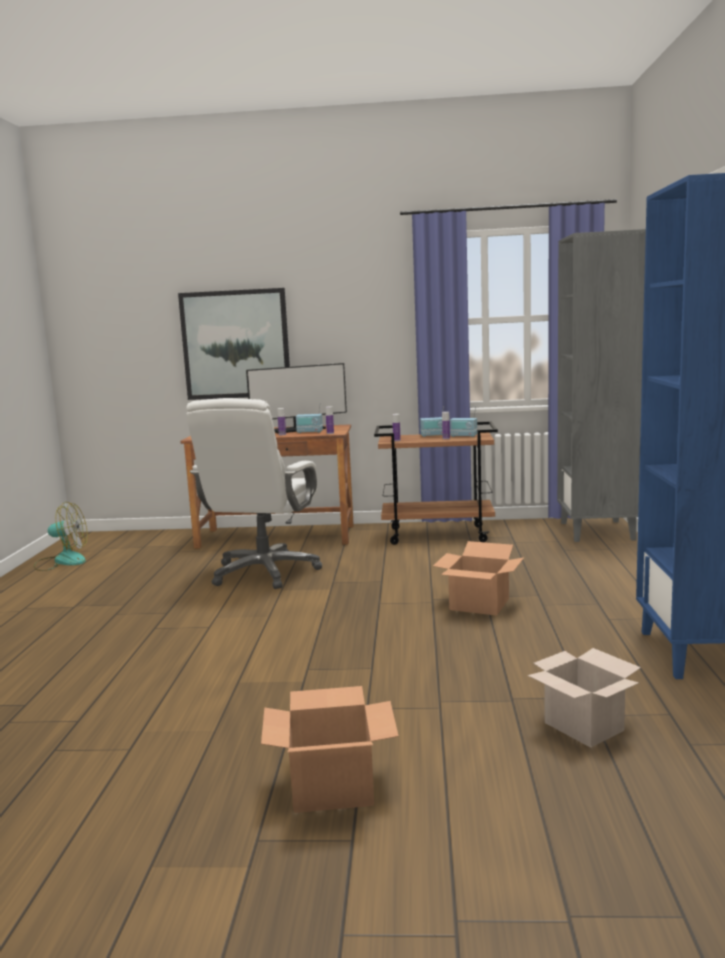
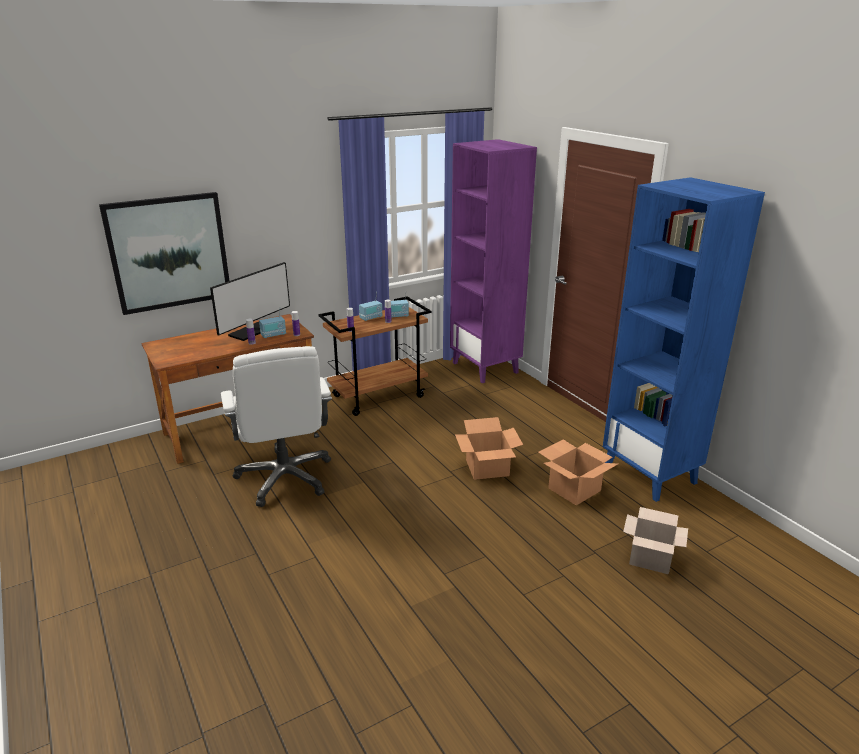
camera: 35 degrees left, 15 degrees up
fan [33,502,88,571] -> none
cardboard box [261,686,399,813] -> cardboard box moved to [538,439,618,505]
grey bookcase [557,229,646,542] -> purple bookcase [450,139,537,383]

